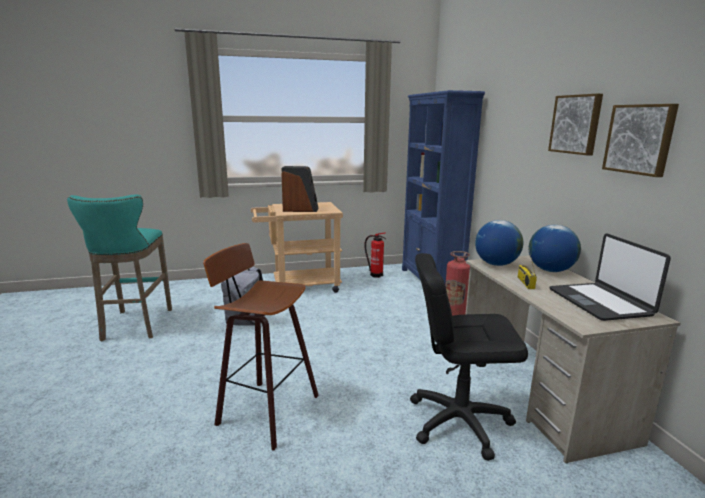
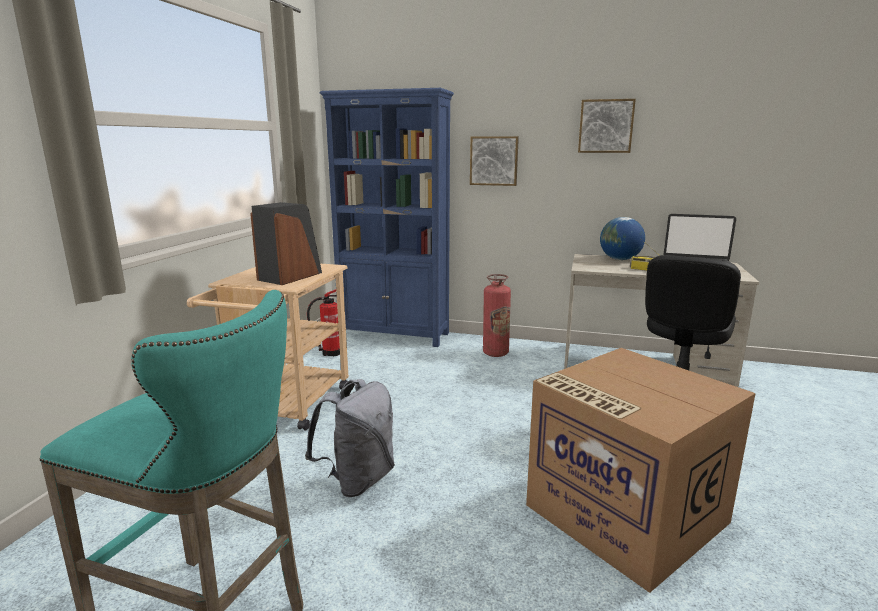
camera: 60 degrees left, 0 degrees up
stool [203,243,319,451] -> cardboard box [526,348,756,593]
globe [475,220,523,266] -> none
picture [602,104,679,177] -> picture moved to [470,136,519,186]

